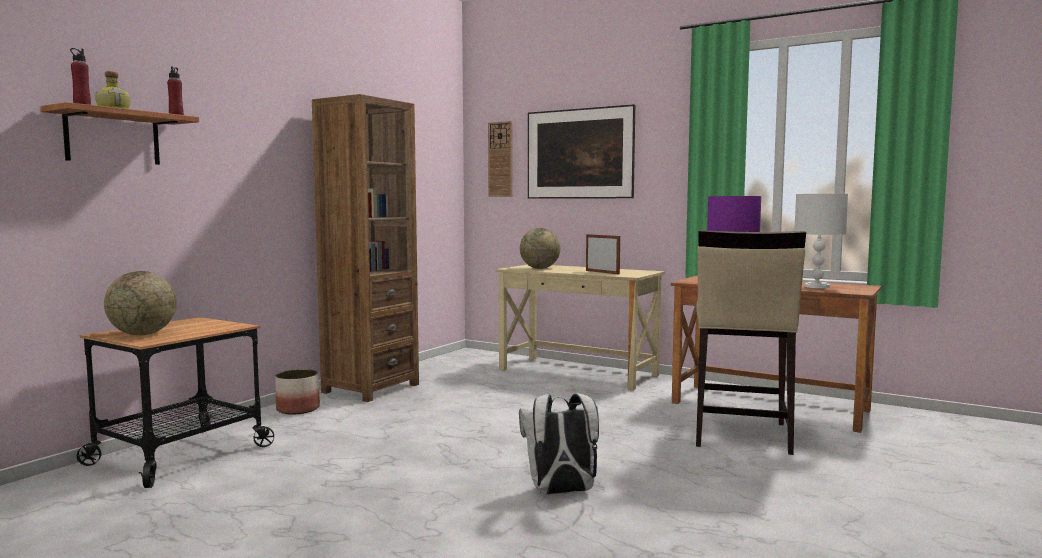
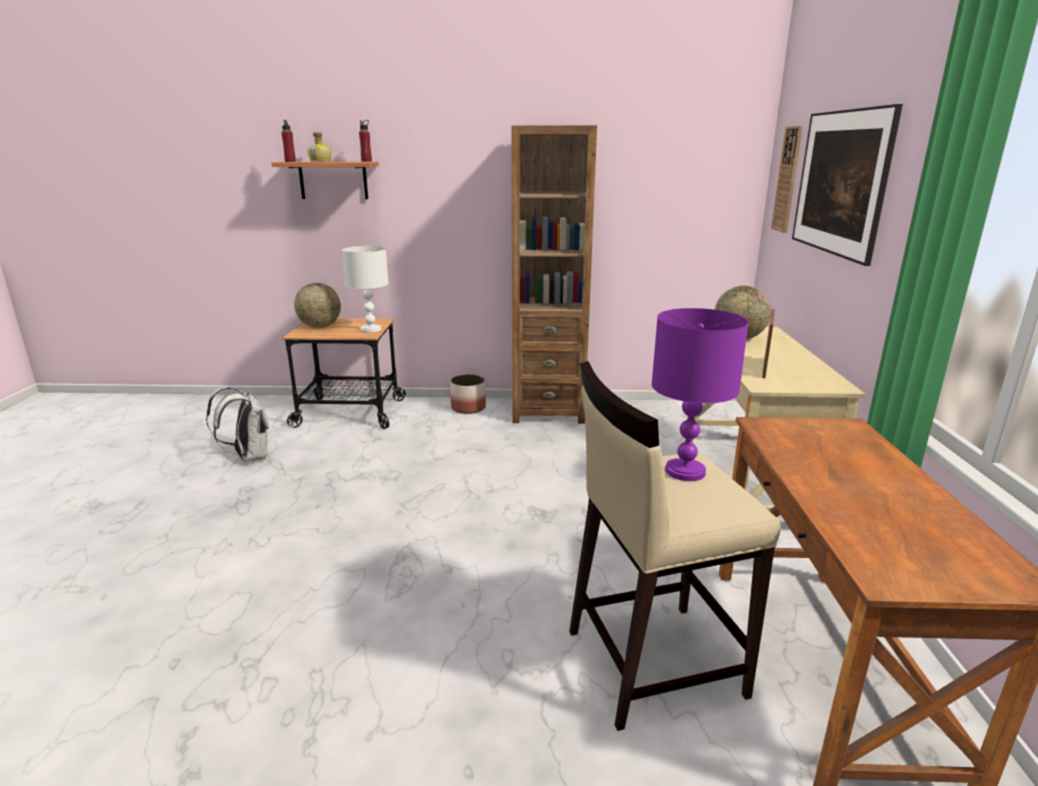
camera: 60 degrees right, 15 degrees up
white backpack [519,393,599,495] -> white backpack moved to [206,387,269,462]
white table lamp [794,194,848,288] -> white table lamp moved to [342,246,389,333]

